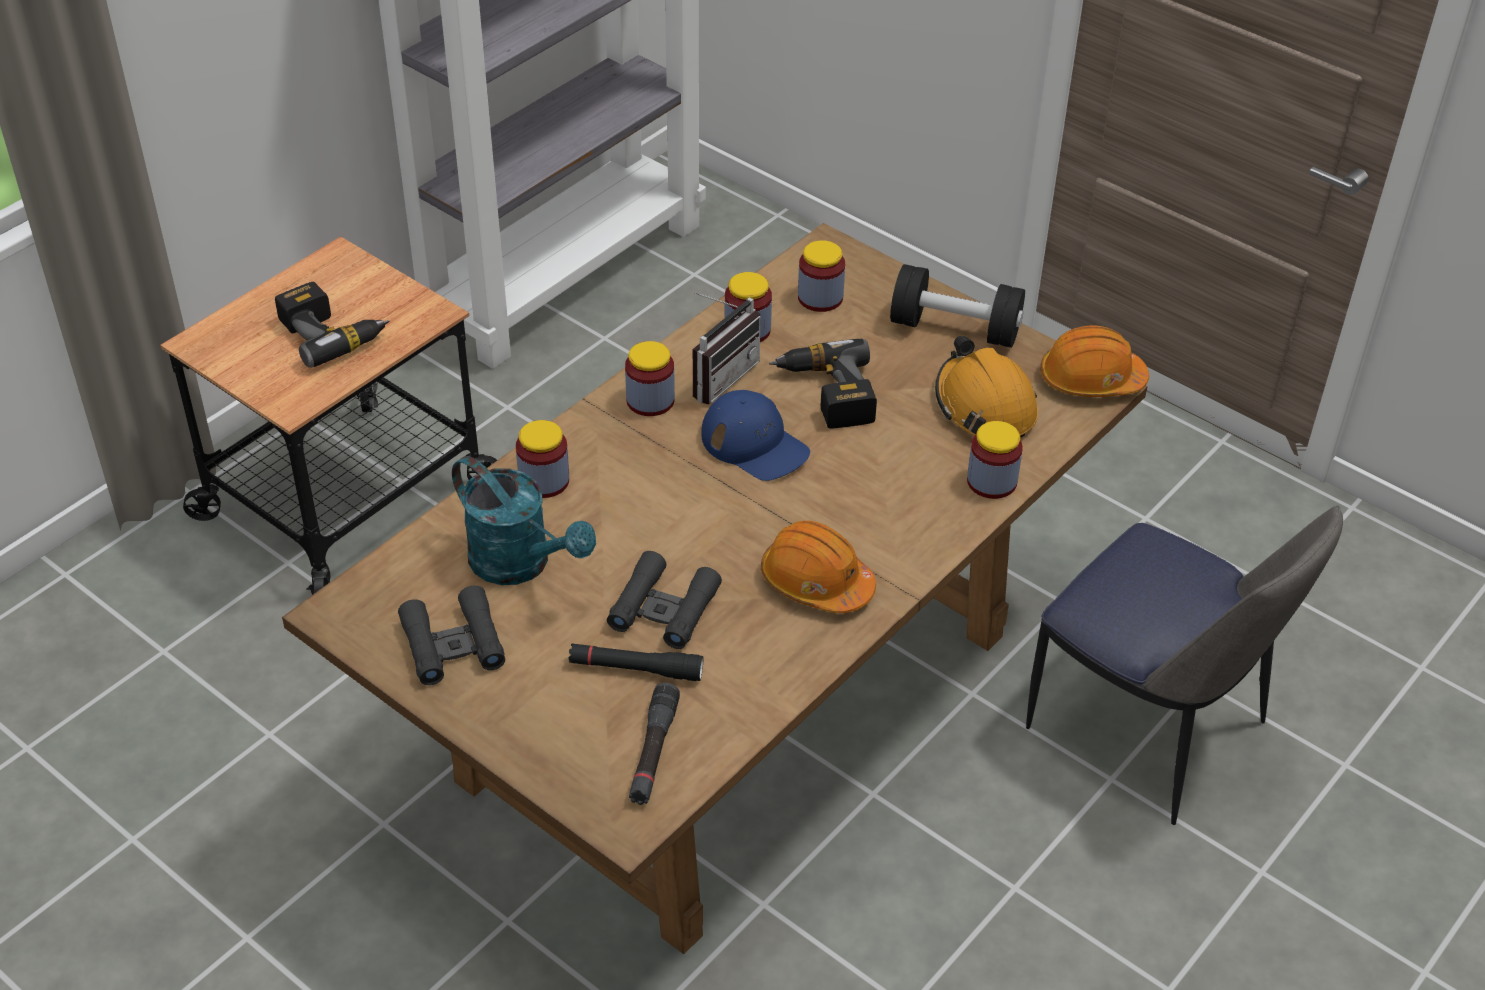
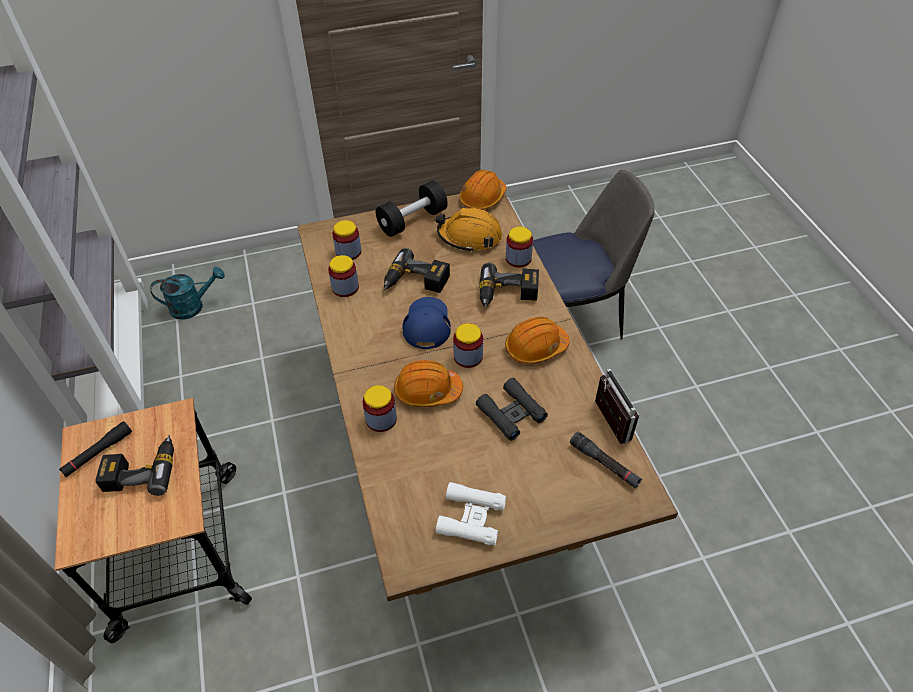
camera: 55 degrees left, 5 degrees up
black binoculars [398,585,505,685] -> white binoculars [436,482,506,546]
turquoise watering can [452,456,596,585] -> turquoise watering can moved to [151,267,225,320]
black flashlight [568,643,703,681] -> black flashlight moved to [59,421,132,477]
jar [625,341,675,416] -> jar moved to [453,323,483,368]
radio [693,292,761,404] -> radio moved to [595,369,639,444]
blue cap [701,390,810,481] -> blue cap turned 75 degrees counterclockwise [402,297,451,349]
none -> orange hard hat [394,360,463,407]
none -> power drill [479,263,539,309]

